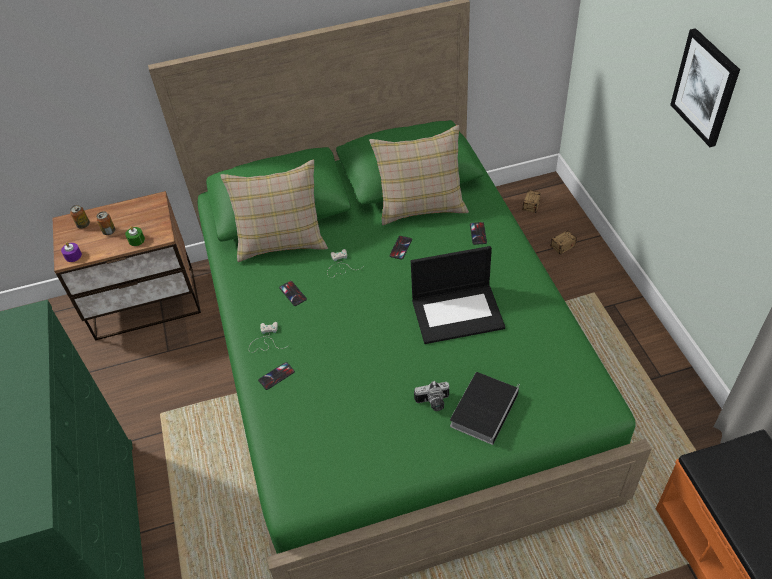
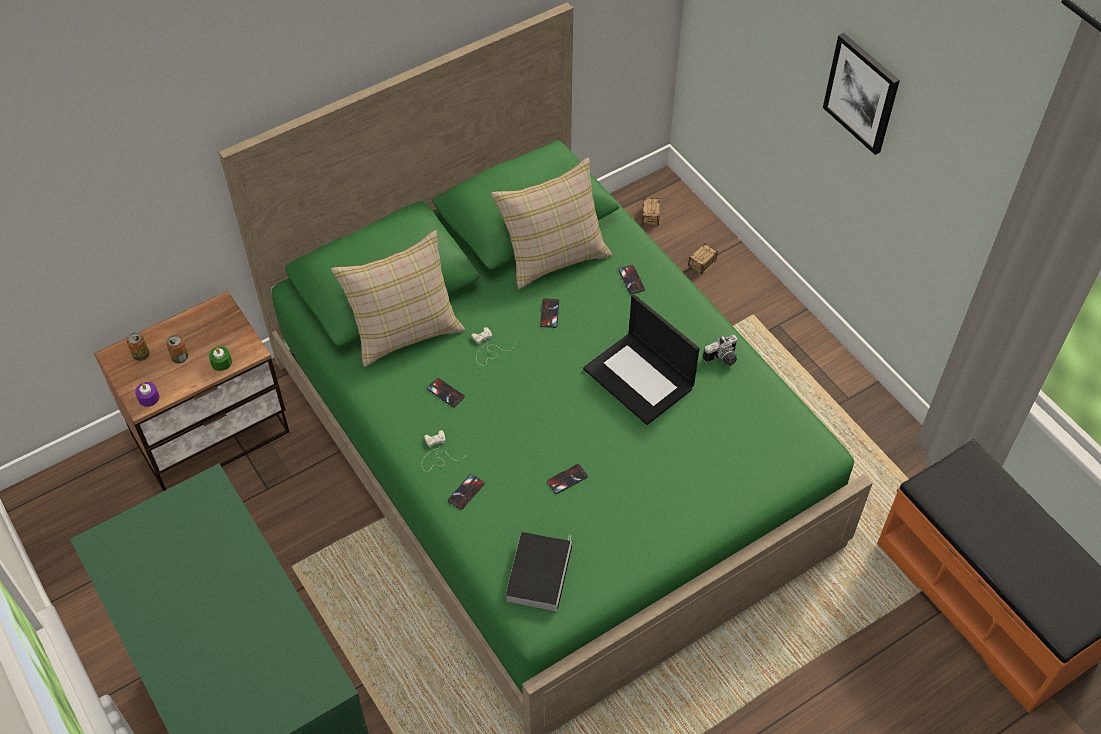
camera: 20 degrees left, 5 degrees up
laptop [411,246,505,344] -> laptop turned 75 degrees clockwise [583,294,700,425]
camera [414,381,449,411] -> camera moved to [703,335,737,366]
book [450,372,520,445] -> book moved to [506,532,572,611]
none -> phone [547,464,588,494]

